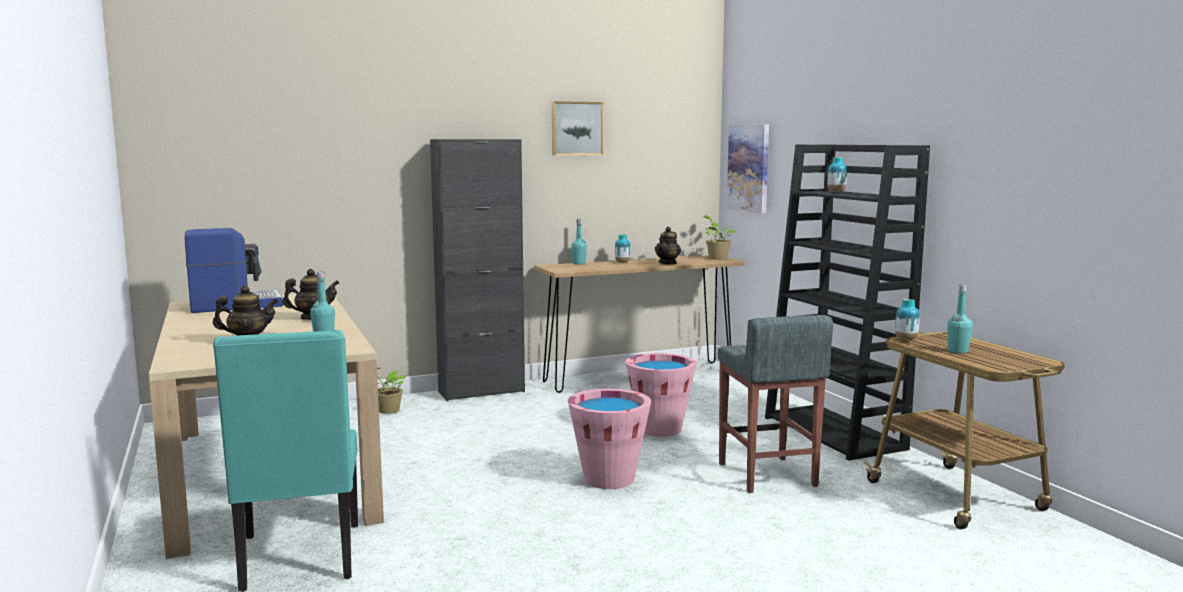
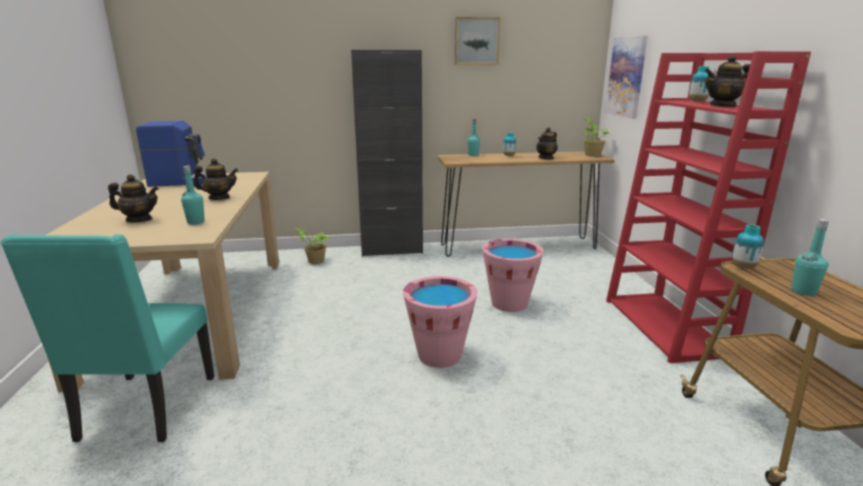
camera: 15 degrees right, 10 degrees up
grey stool [718,315,833,493] -> none
black bookcase [765,144,930,461] -> red bookcase [606,51,811,363]
none -> teapot [705,55,750,107]

